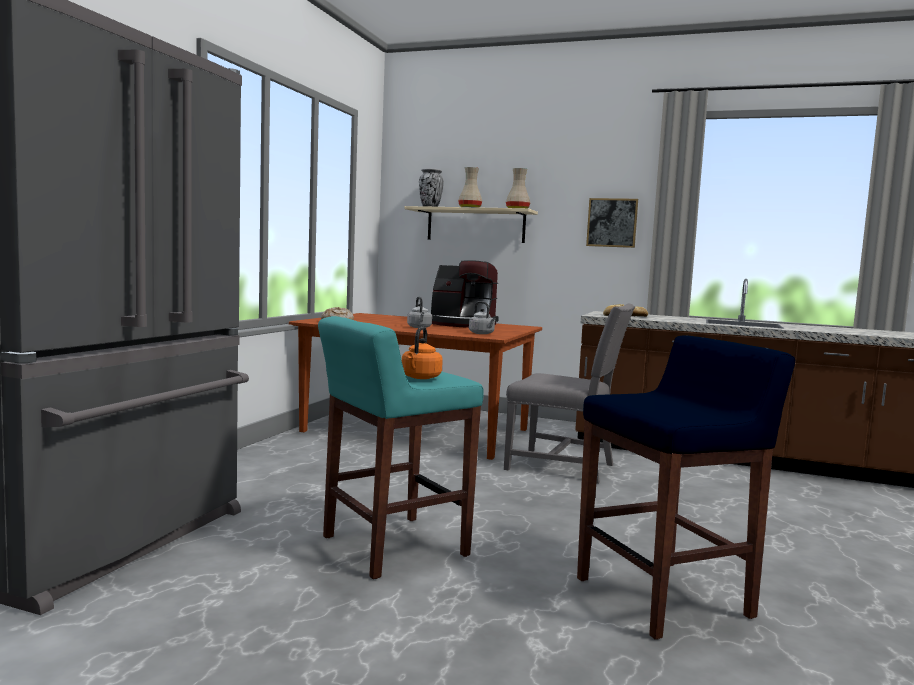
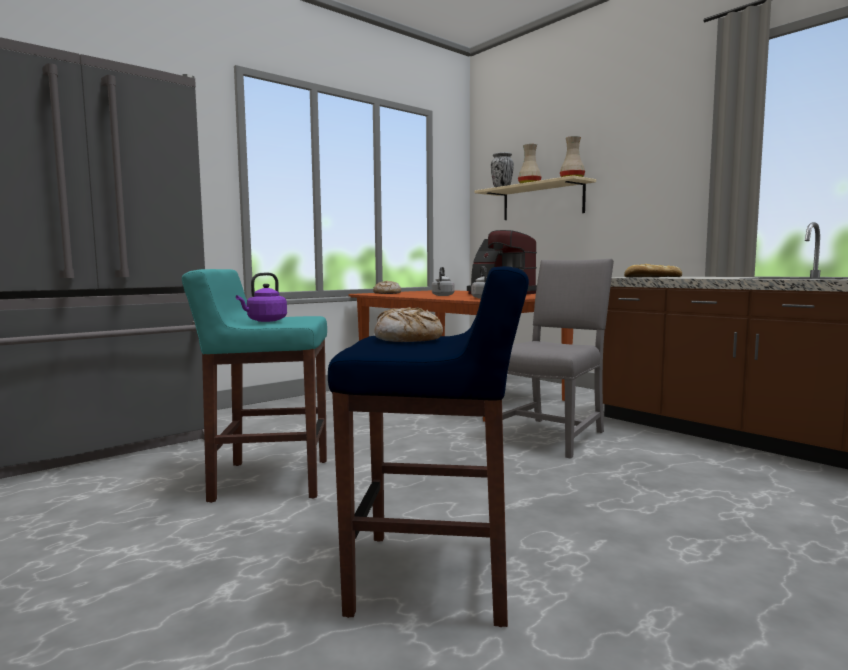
camera: 30 degrees right, 0 degrees up
orange kettle [402,327,443,379] -> purple kettle [236,273,287,322]
grey chair [504,304,635,484] -> grey chair turned 105 degrees counterclockwise [502,259,614,459]
picture [586,198,638,248] -> none
none -> bread [374,307,443,342]

